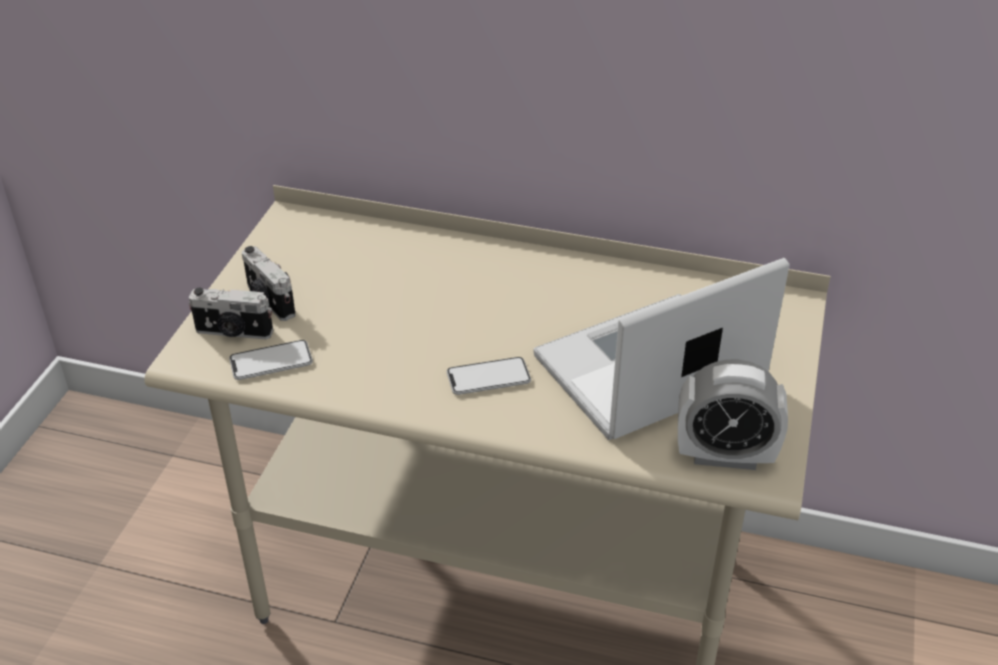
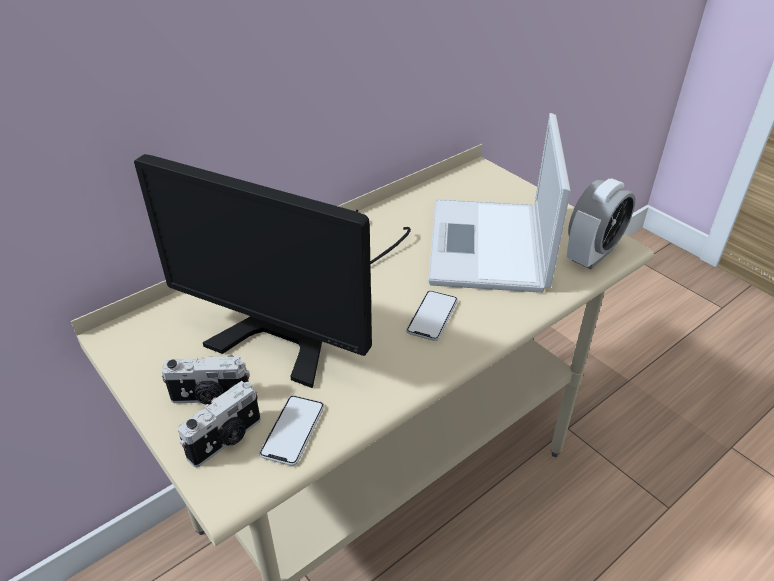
camera: 55 degrees left, 0 degrees up
none -> monitor [134,154,411,388]

